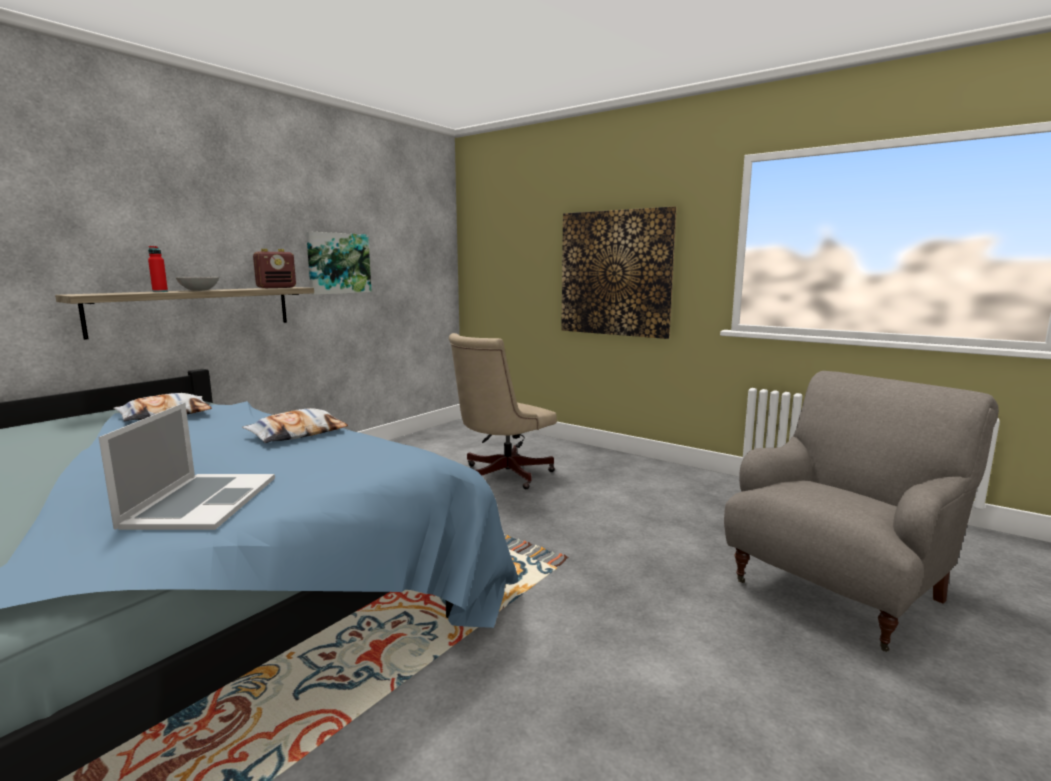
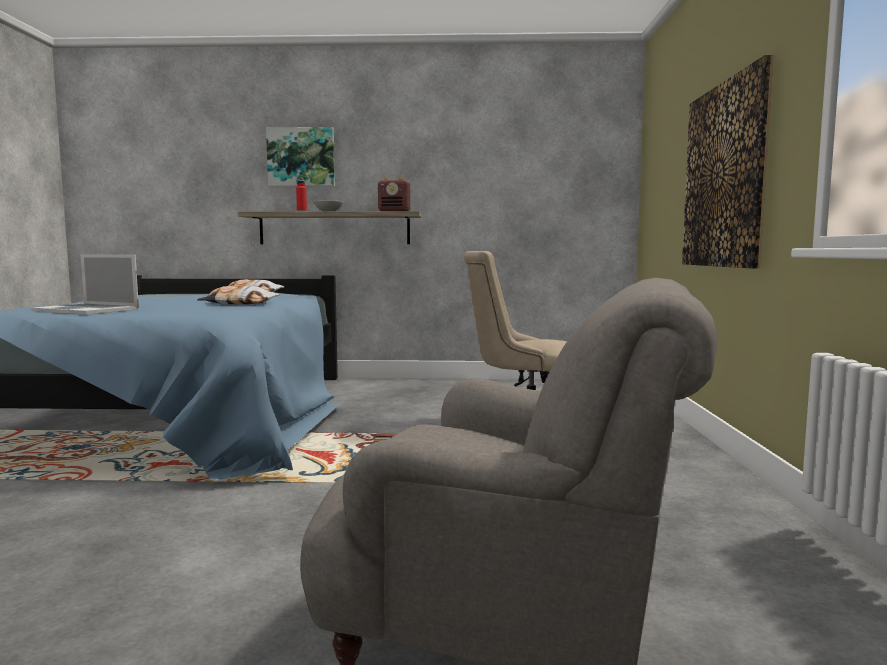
camera: 55 degrees right, 5 degrees down
laptop [99,403,275,530] -> laptop turned 60 degrees clockwise [31,254,139,315]
picture [306,231,372,295] -> picture moved to [266,127,335,186]

